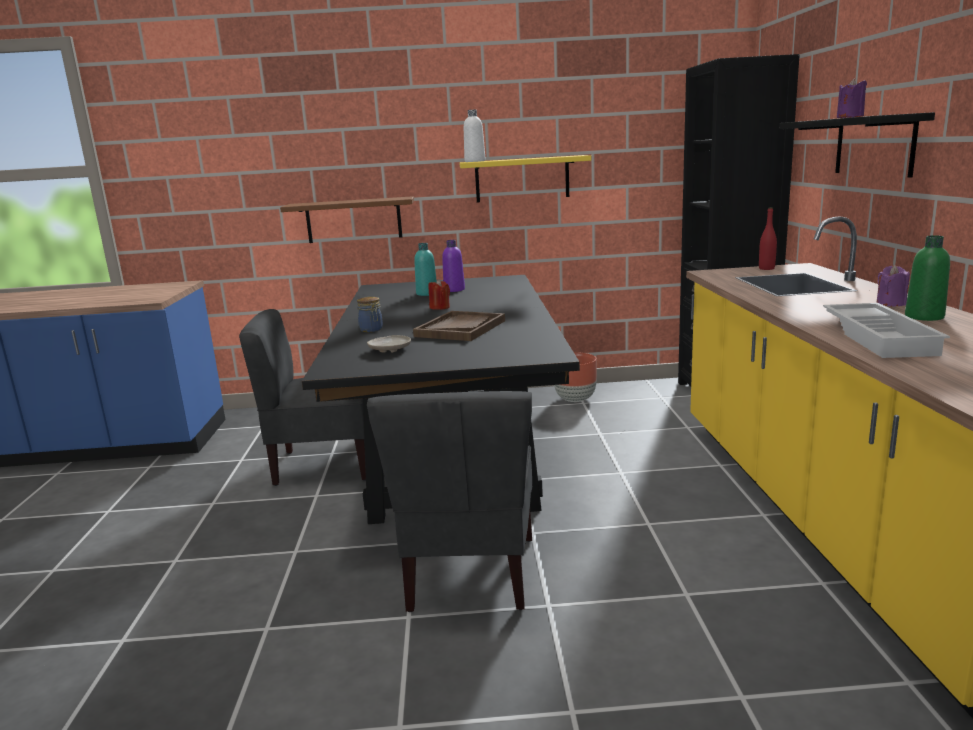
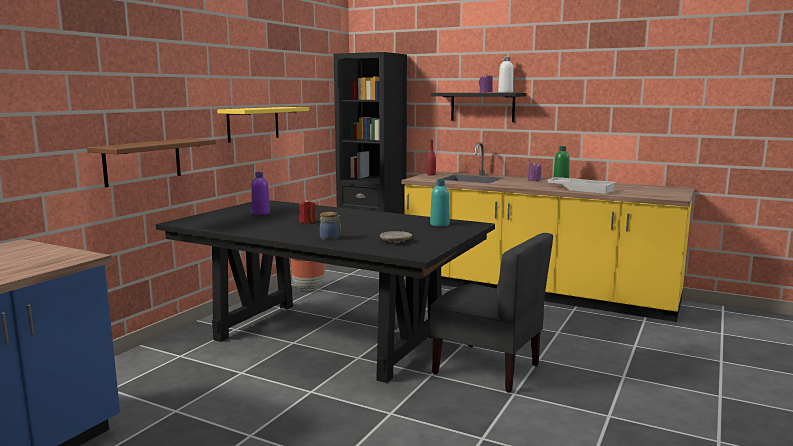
camera: 60 degrees left, 5 degrees down
grey chair [239,309,366,486] -> none
brown tray [413,311,505,341] -> none
turquoise bottle [414,243,437,296] -> turquoise bottle moved to [430,179,450,227]
white bottle [464,110,485,162] -> white bottle moved to [498,57,513,93]

